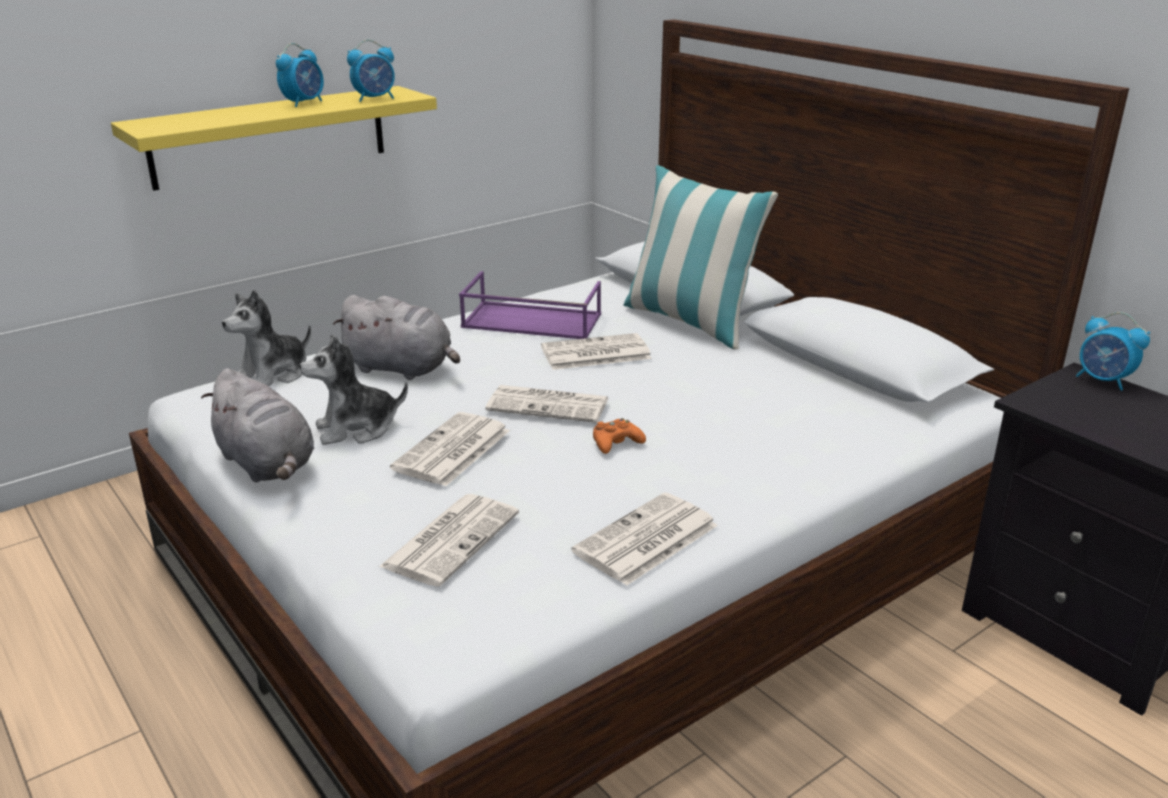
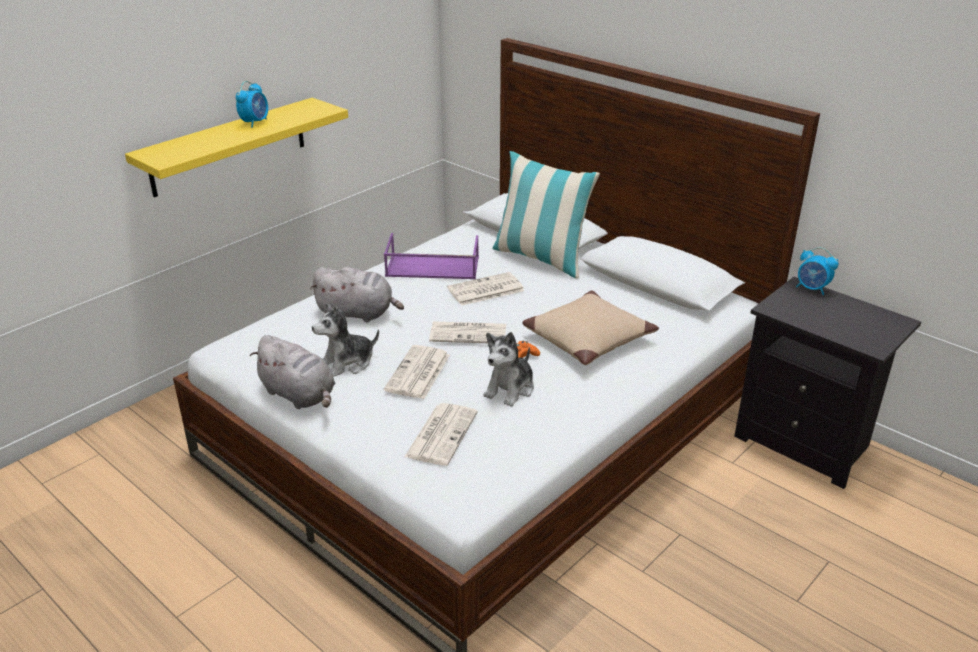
camera: 10 degrees left, 5 degrees up
plush toy [222,290,311,386] -> plush toy moved to [483,332,534,407]
alarm clock [347,40,395,102] -> none
newspaper [571,493,718,586] -> none
none -> beige pillow [522,291,659,365]

